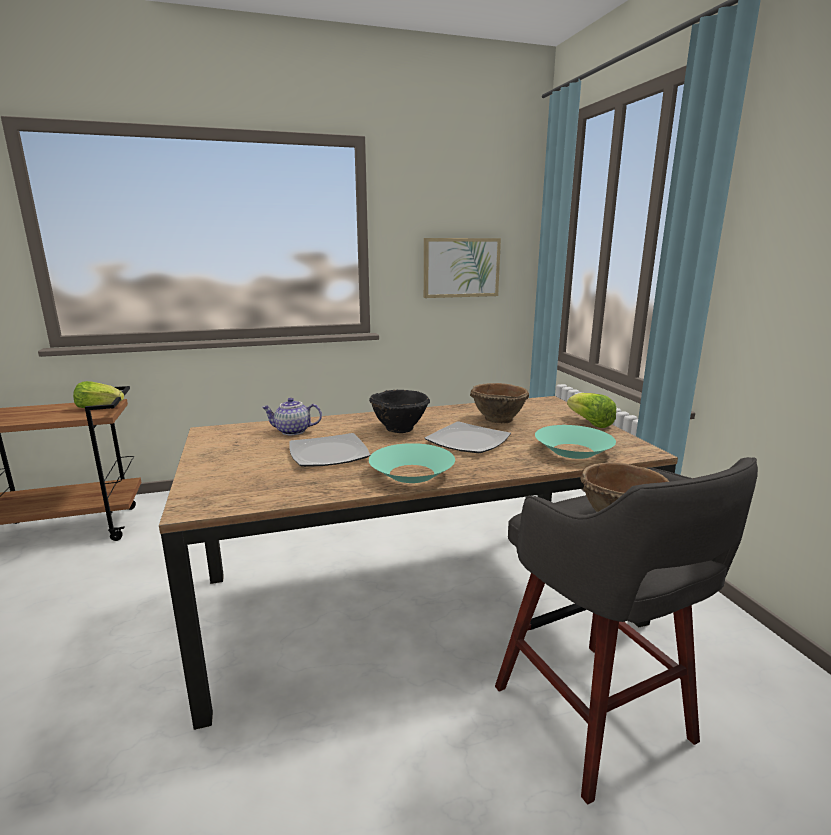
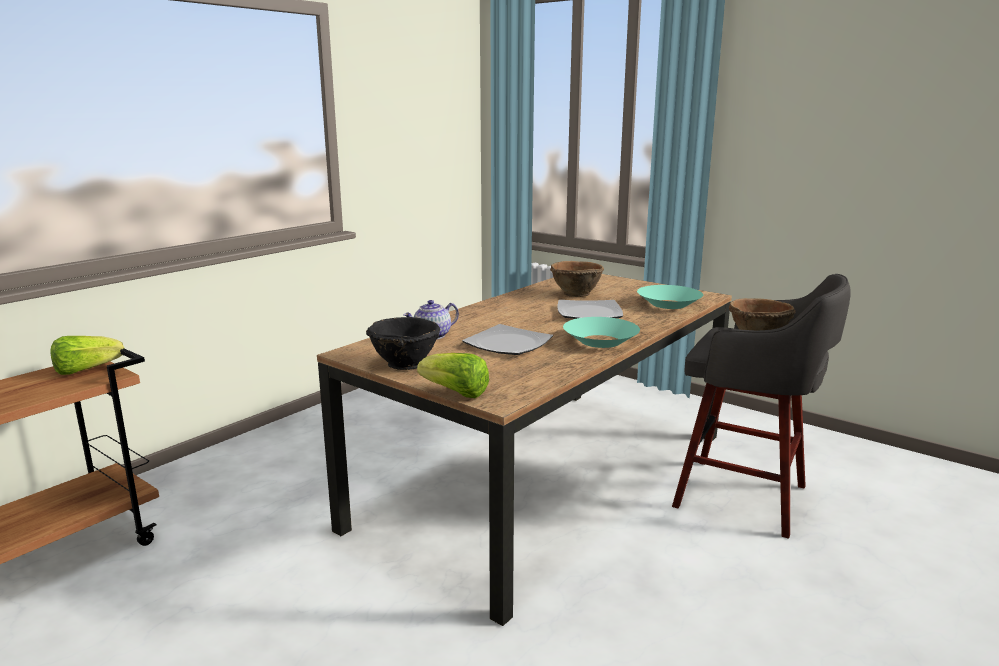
camera: 35 degrees left, 0 degrees up
black bowl [369,390,430,433] -> black bowl moved to [366,317,440,370]
picture [424,238,501,298] -> none
lettuce [567,393,616,428] -> lettuce moved to [417,353,489,398]

